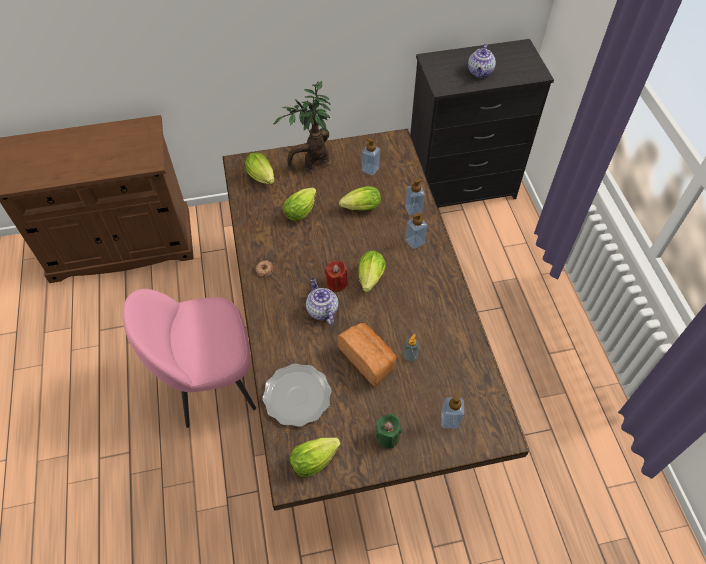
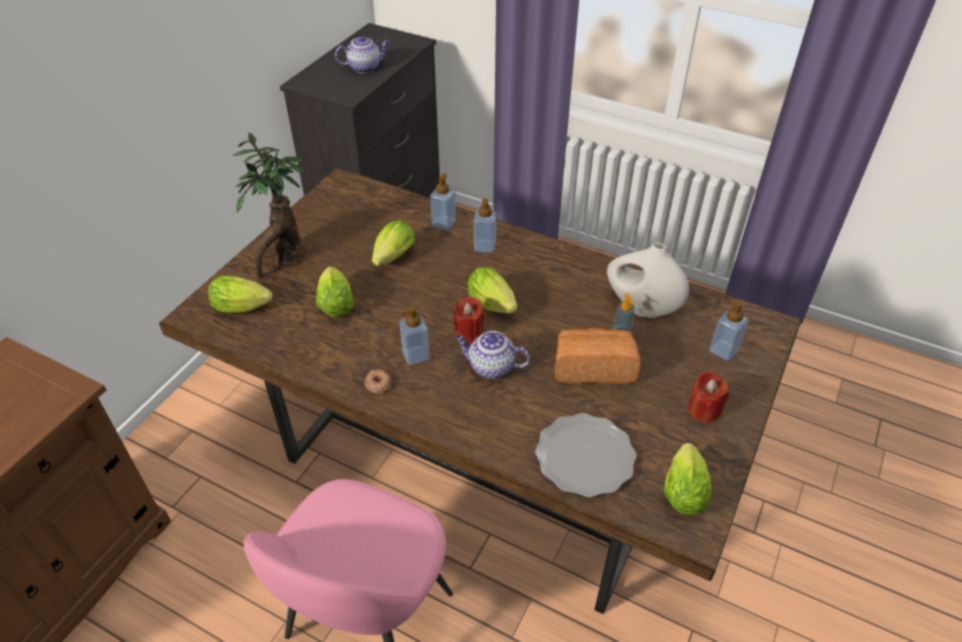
camera: 50 degrees left, 10 degrees down
soap dispenser [362,138,380,176] -> soap dispenser moved to [400,306,430,365]
green candle [376,413,401,448] -> red candle [688,371,729,423]
teapot [468,43,496,78] -> teapot turned 75 degrees counterclockwise [335,36,389,73]
none -> white vase [607,242,689,318]

